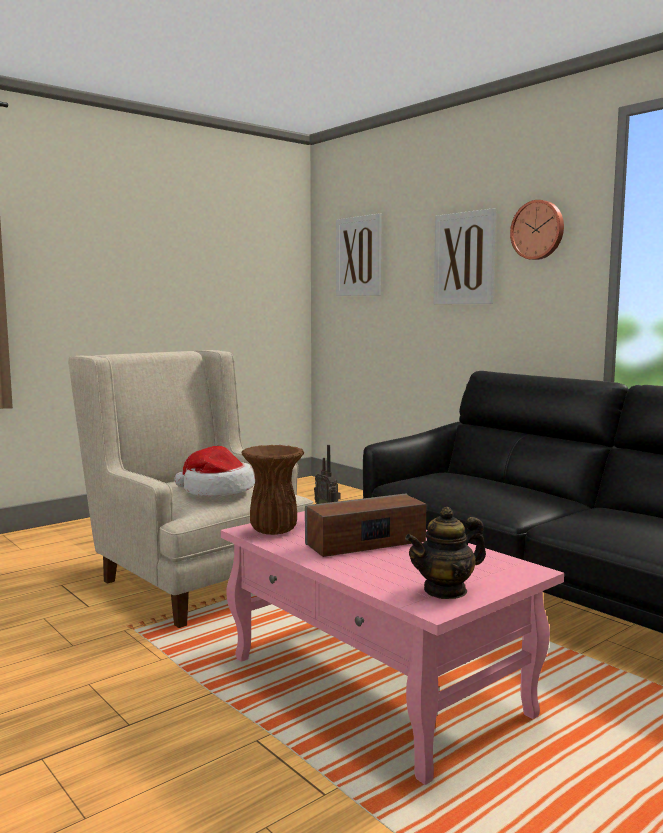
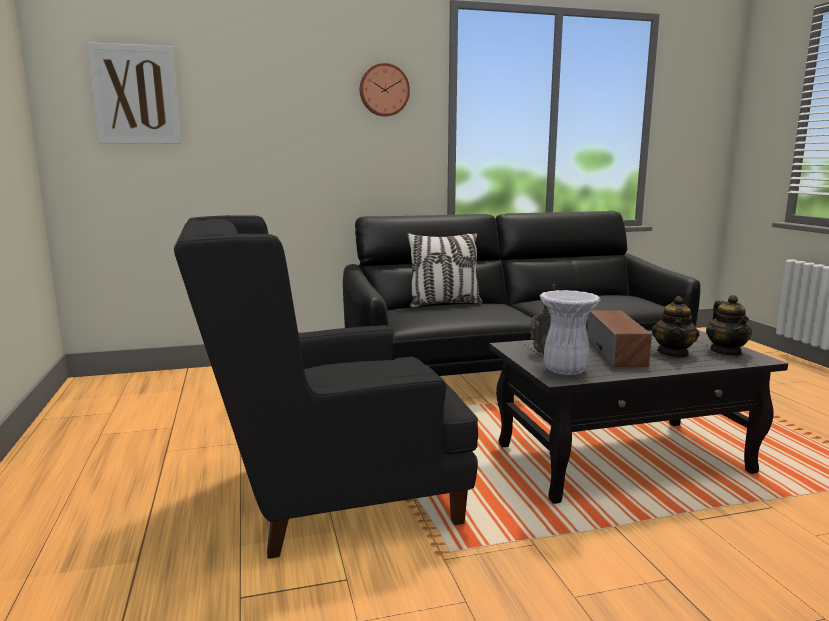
camera: 65 degrees left, 5 degrees up
beige armchair [68,350,313,628] -> black armchair [174,215,478,559]
hat [174,446,255,497] -> none
pink coffee table [221,511,564,785] -> black coffee table [489,329,788,504]
brown vase [242,445,304,535] -> white vase [540,290,601,375]
picture [434,208,496,304] -> none
none -> pillow [407,233,483,308]
none -> teapot [651,296,700,358]

